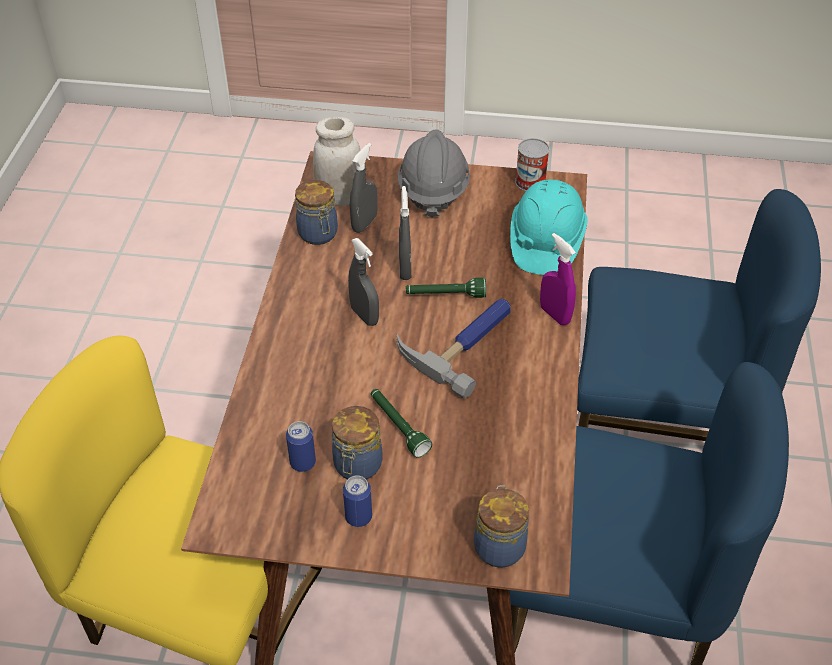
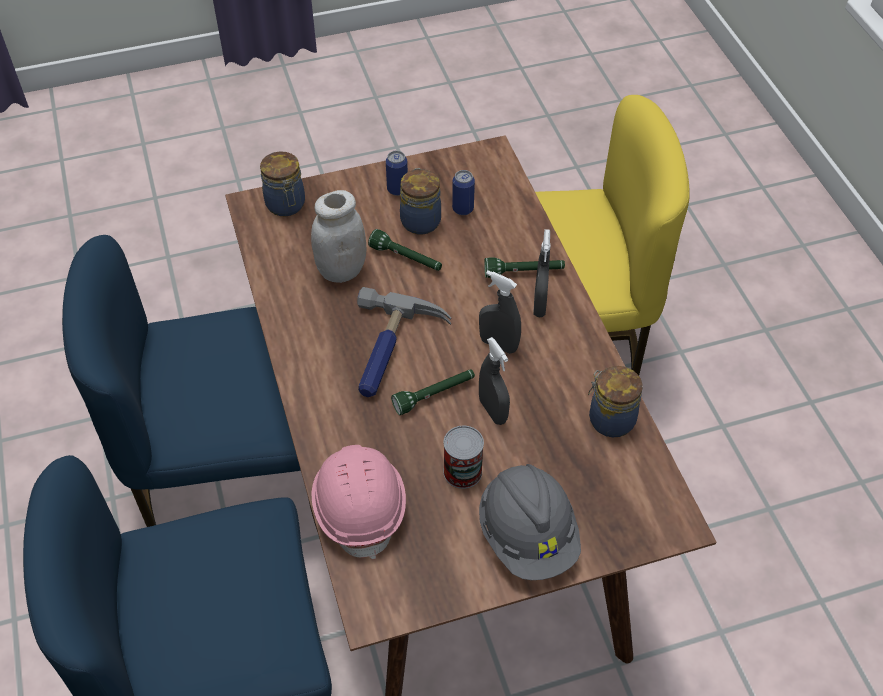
camera: 155 degrees right, 5 degrees up
white jar [313,117,360,206] -> white jar moved to [311,190,366,283]
grey spray bottle [350,143,378,233] -> grey spray bottle moved to [533,229,551,317]
turquoise hard hat [510,179,588,275] -> pink hard hat [312,445,406,560]
can [515,138,550,191] -> can moved to [443,426,484,489]
purple spray bottle [540,233,576,326] -> none
none -> green flashlight [484,257,565,278]

